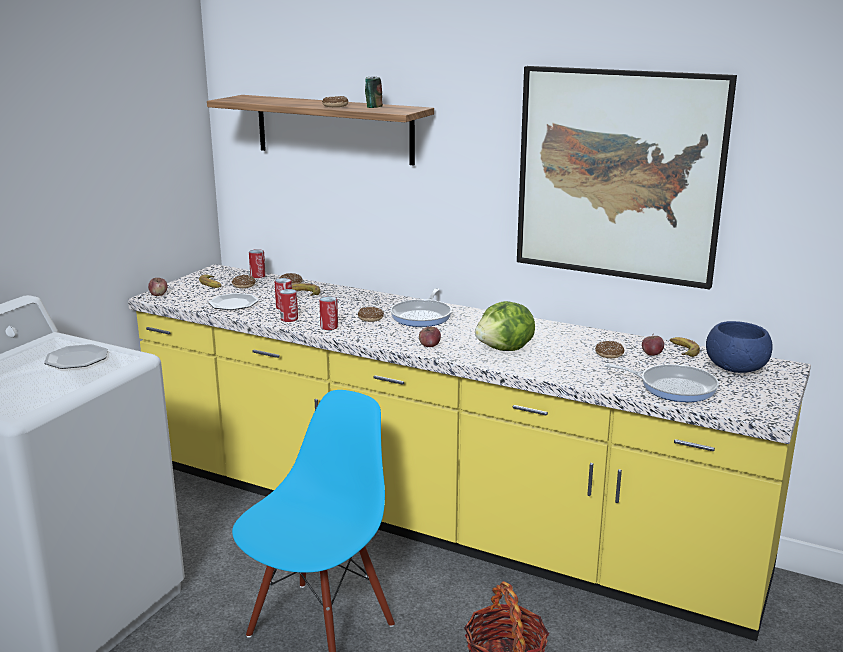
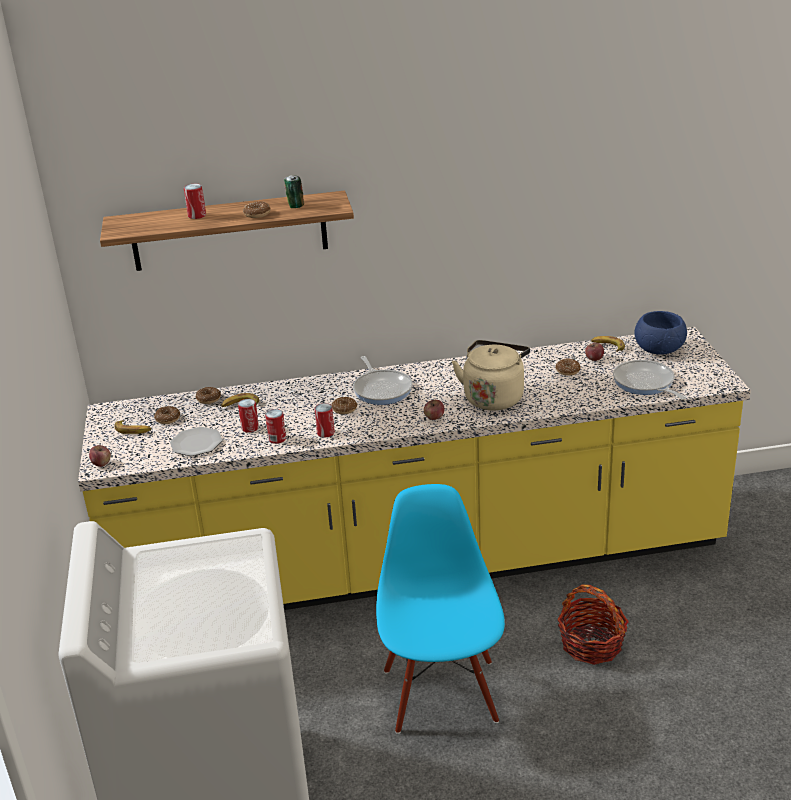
camera: 35 degrees left, 10 degrees up
plate [44,344,108,369] -> none
can [249,249,266,278] -> can moved to [184,184,206,219]
lettuce [475,301,535,351] -> beige kettle [452,340,530,410]
picture [517,66,737,290] -> none
frying pan [605,364,719,402] -> frying pan turned 105 degrees counterclockwise [613,360,686,400]

